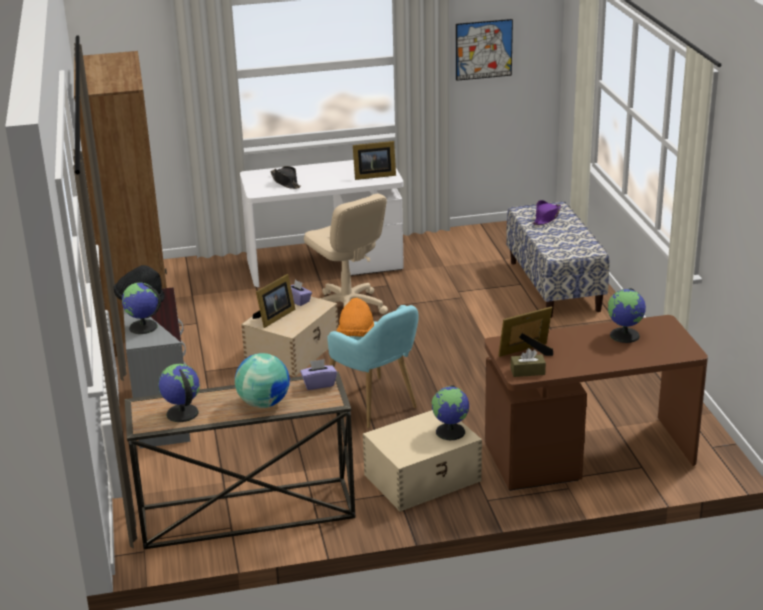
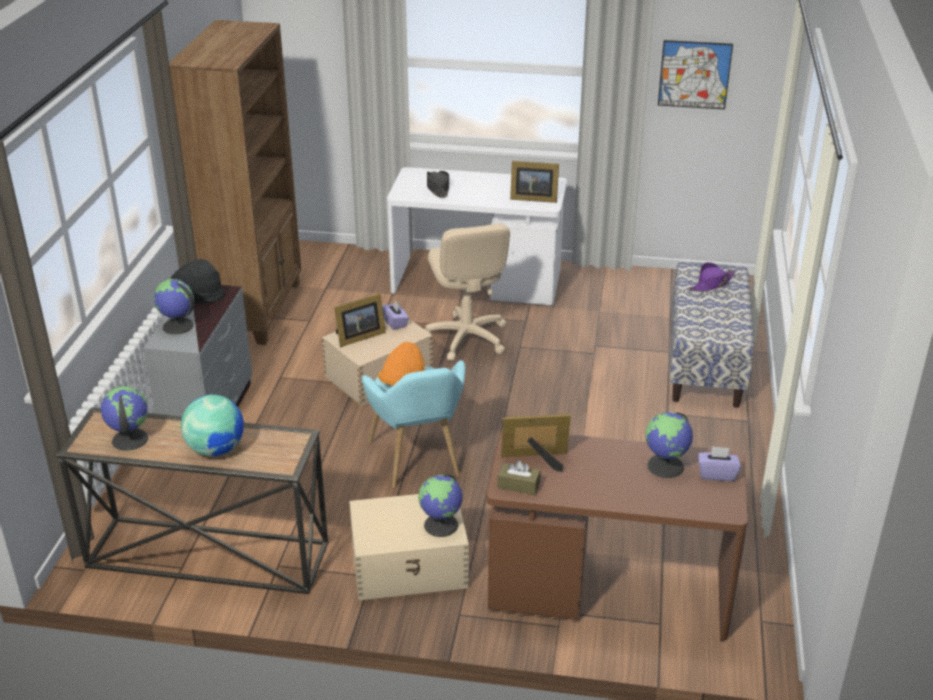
camera: 20 degrees right, 5 degrees up
purple tissue box [300,359,337,390] -> purple tissue box moved to [698,446,741,481]

